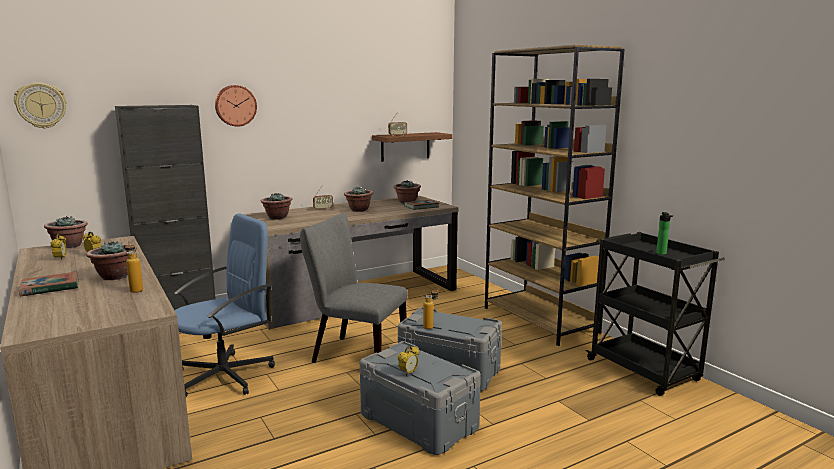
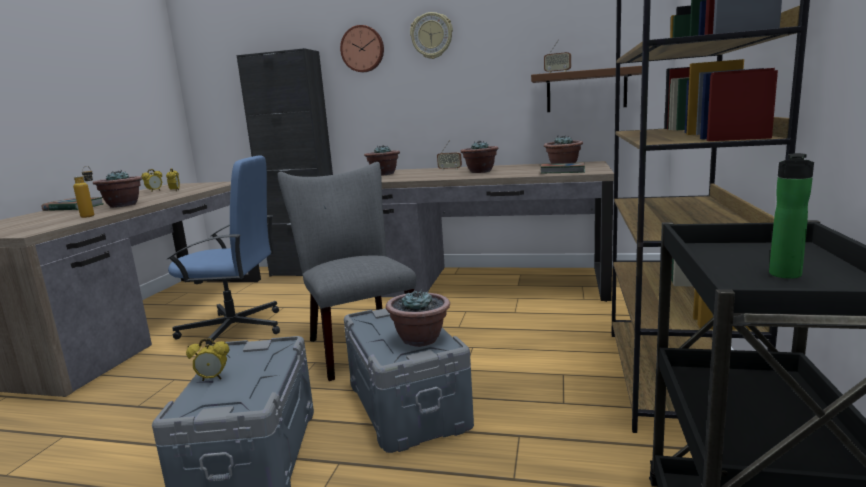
camera: 45 degrees right, 0 degrees up
wall clock [14,83,67,129] -> wall clock moved to [410,12,453,59]
potted plant [44,216,88,248] -> potted plant moved to [386,289,450,347]
bottle [423,287,439,329] -> none

